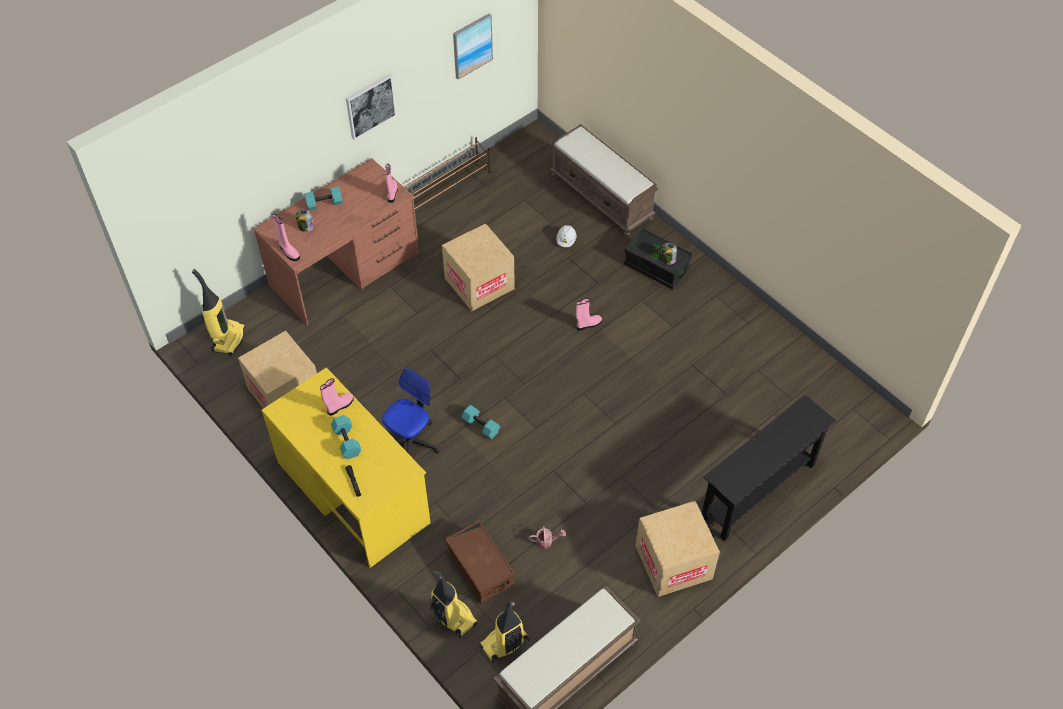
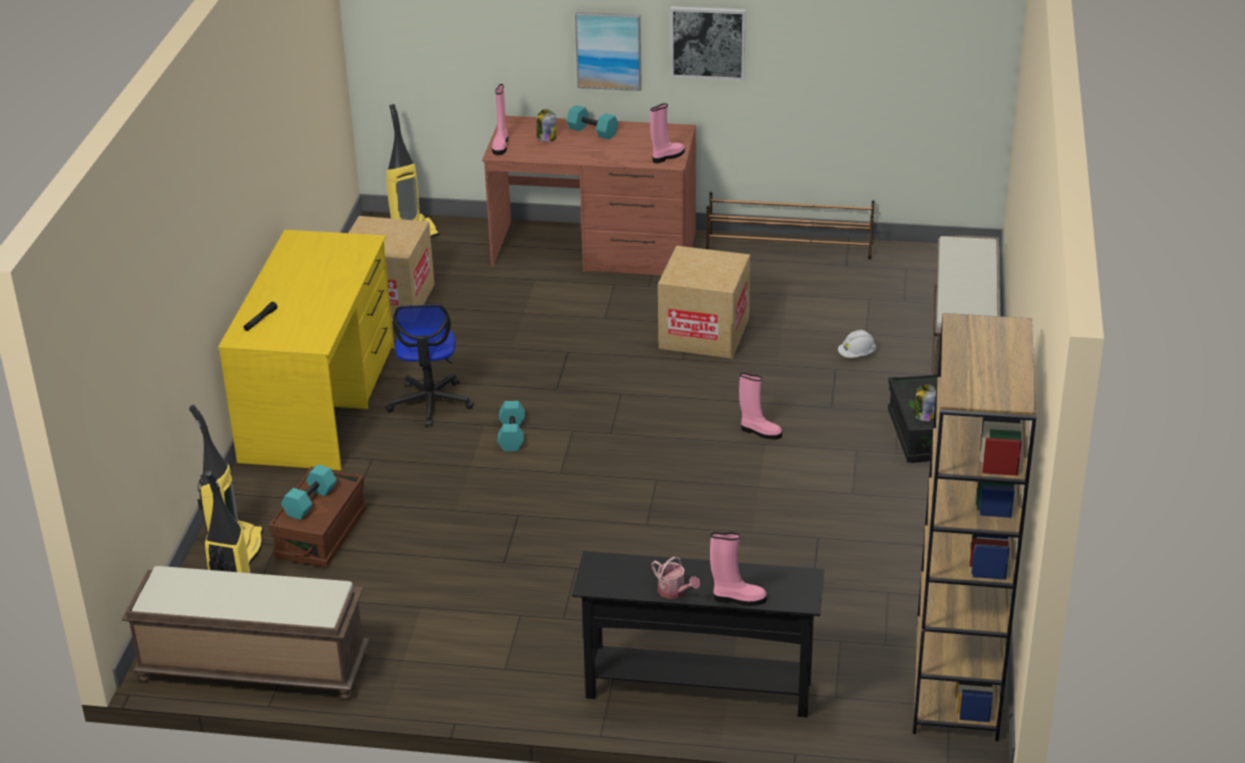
camera: 50 degrees right, 20 degrees down
pink boot [320,378,354,416] -> pink boot moved to [710,532,767,606]
turquoise dumbbell [331,415,361,459] -> turquoise dumbbell moved to [281,464,337,520]
office chair [382,368,441,455] -> office chair turned 90 degrees clockwise [386,304,474,427]
picture [453,14,493,80] -> picture moved to [575,12,642,91]
watering can [529,526,566,549] -> watering can moved to [651,557,700,599]
cardboard box [636,501,720,597] -> none
none -> brown bookcase [913,313,1036,741]

